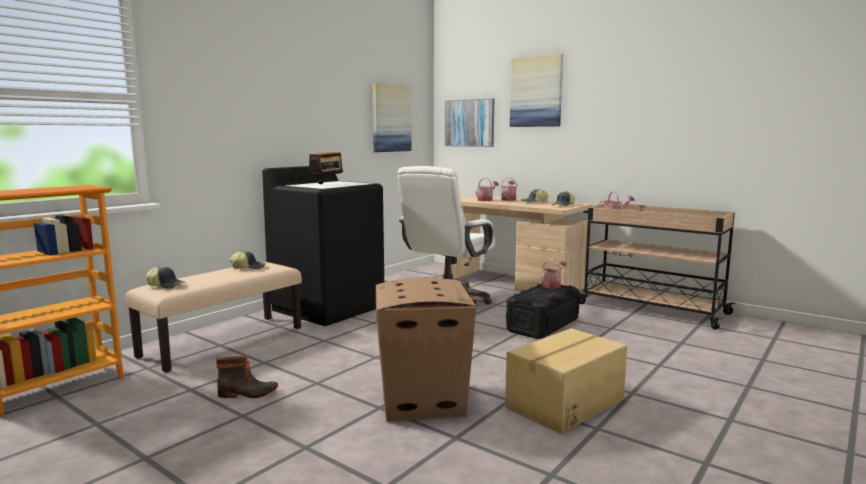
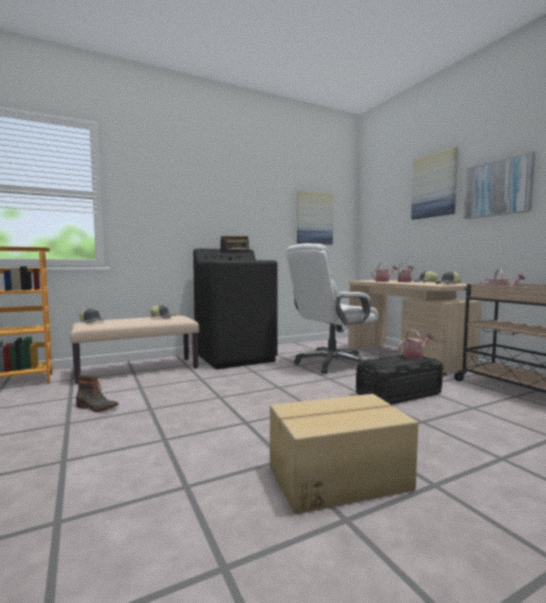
camera: 25 degrees right, 5 degrees down
cardboard box [376,278,477,422] -> none
picture [445,98,494,147] -> picture moved to [463,151,535,219]

